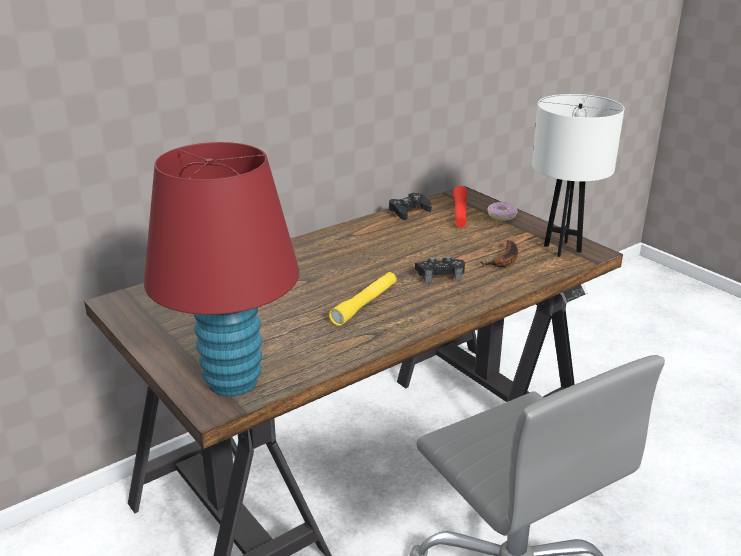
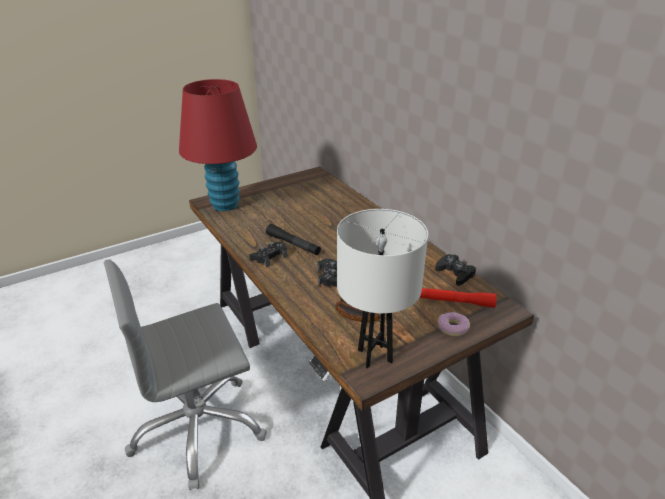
camera: 95 degrees right, 5 degrees up
yellow flashlight [329,272,397,326] -> black flashlight [266,224,321,255]
none -> black game controller [249,242,287,267]

